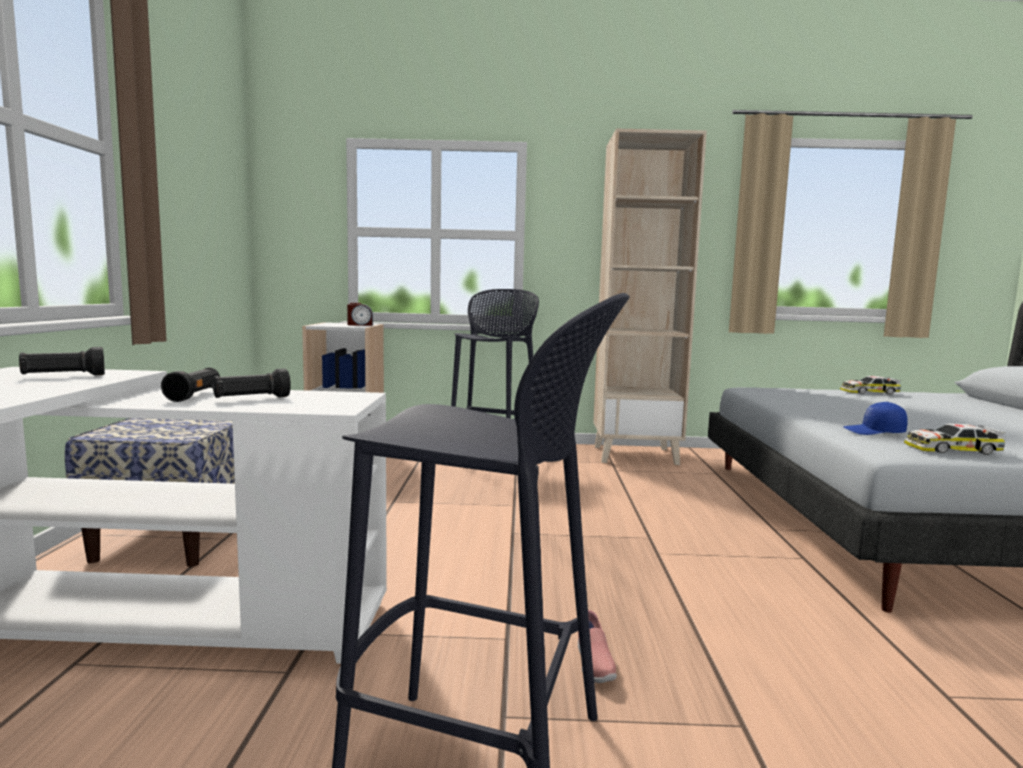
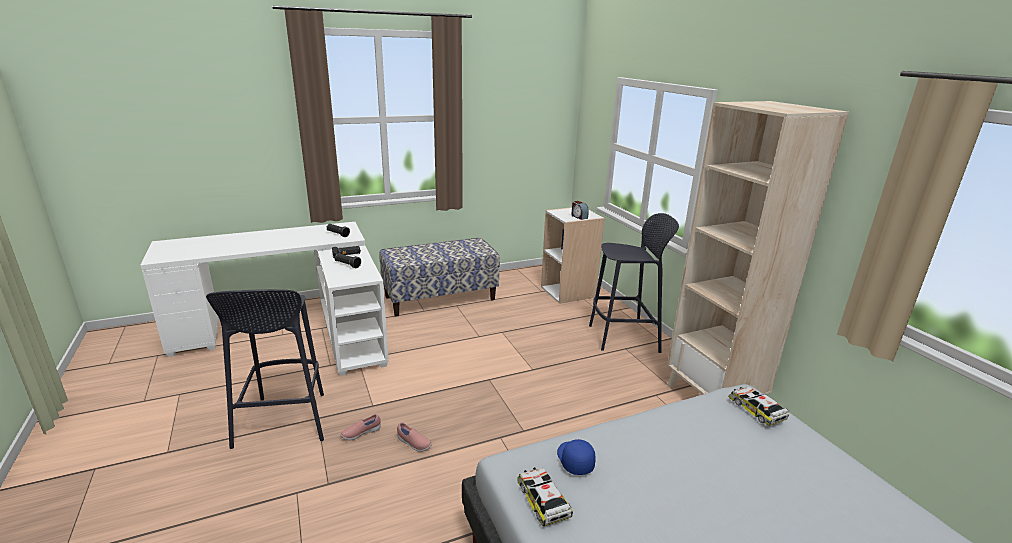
camera: 65 degrees right, 15 degrees up
toy car [840,376,901,395] -> toy car moved to [729,387,789,426]
none -> pink shoe [397,422,432,452]

